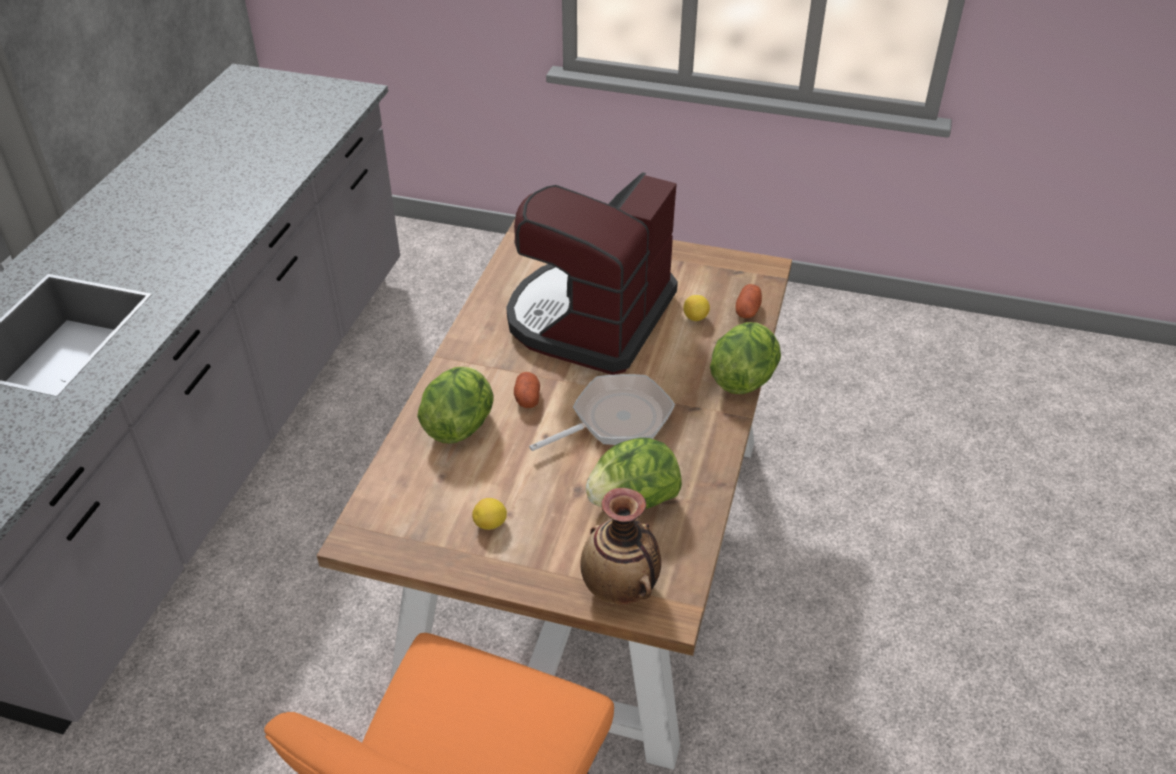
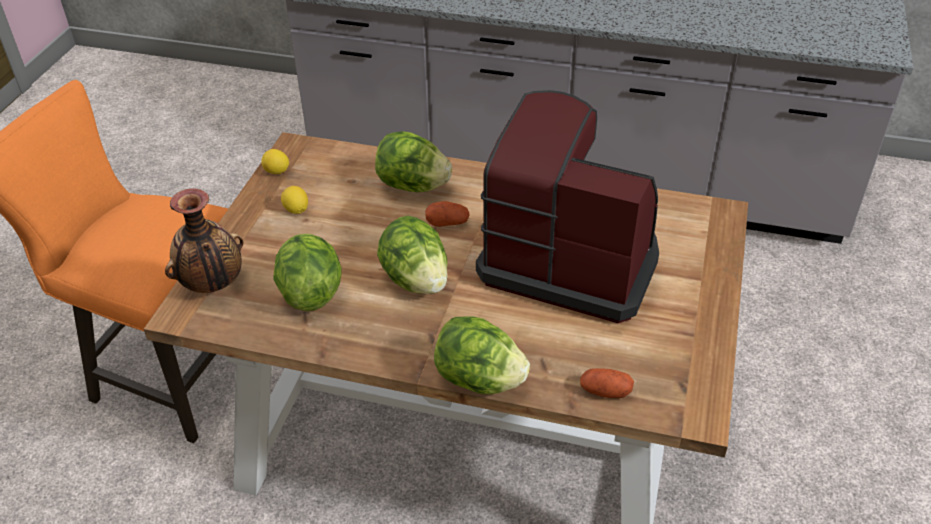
camera: 90 degrees right, 0 degrees up
frying pan [529,374,675,451] -> lettuce [377,216,448,294]
lemon [683,295,710,321] -> lemon moved to [261,149,289,174]

